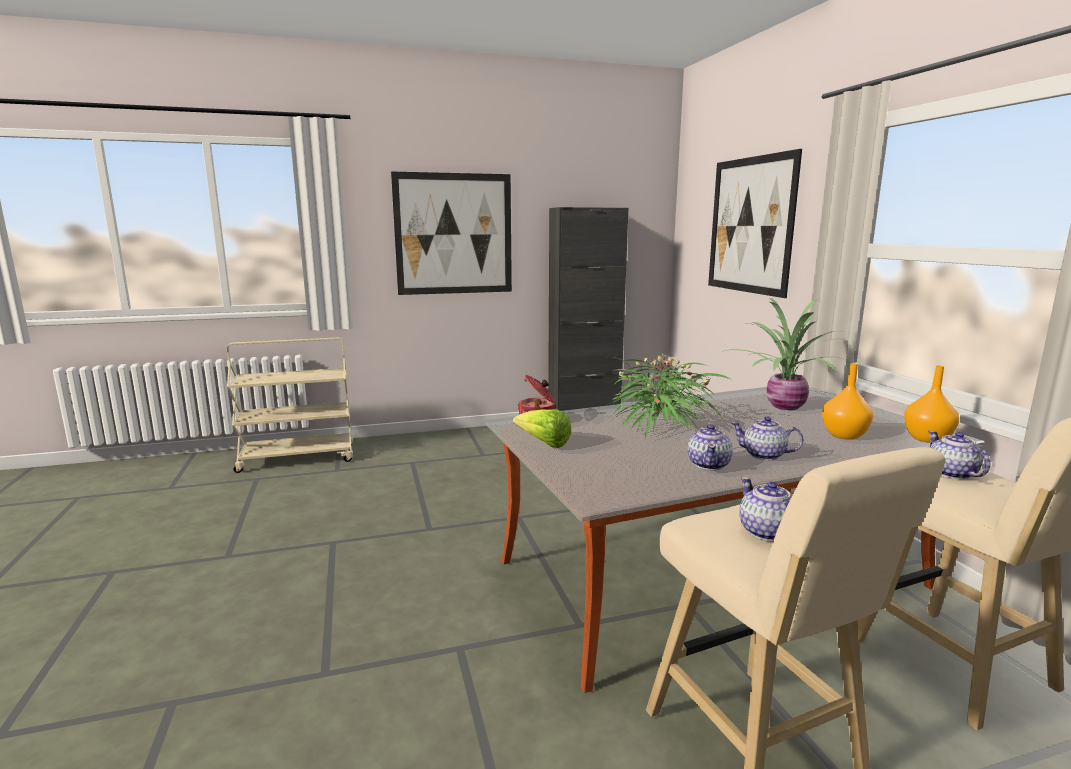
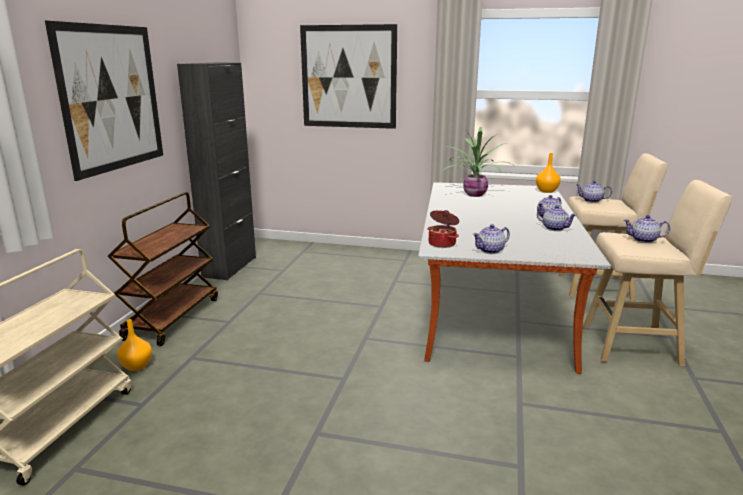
camera: 60 degrees left, 5 degrees up
lettuce [513,409,571,448] -> teapot [473,224,510,254]
potted plant [609,354,731,439] -> none
orange vase [822,363,873,439] -> orange vase moved to [117,319,152,371]
none -> brown cart [108,192,218,346]

